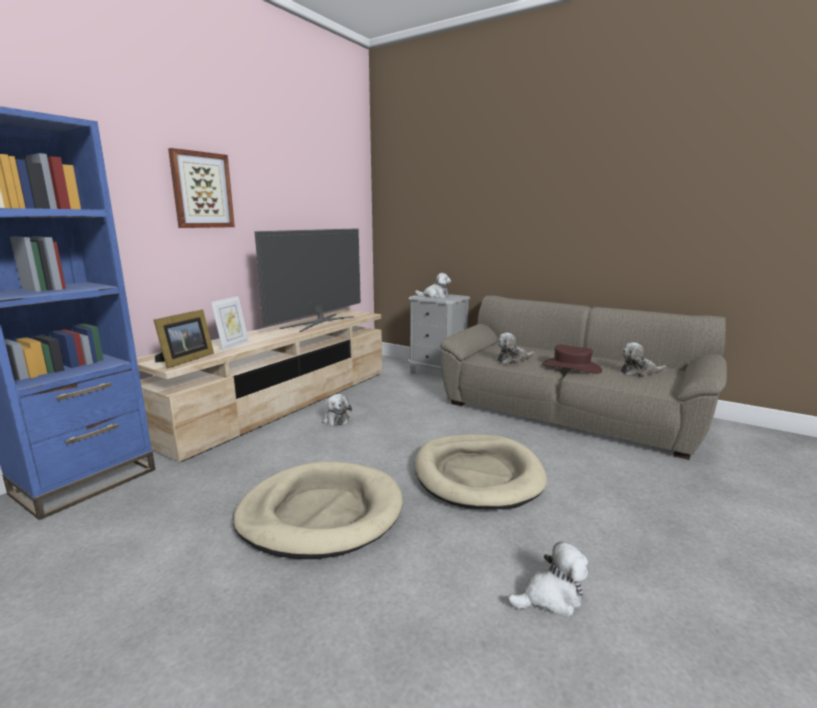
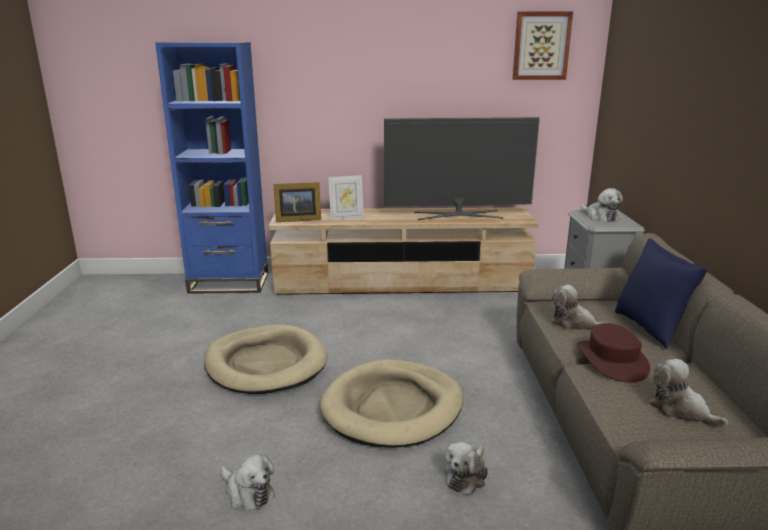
camera: 55 degrees right, 5 degrees up
picture [168,148,235,228] -> picture moved to [513,11,573,80]
plush toy [322,394,352,426] -> plush toy moved to [444,442,488,496]
none -> blue pillow [615,238,709,349]

